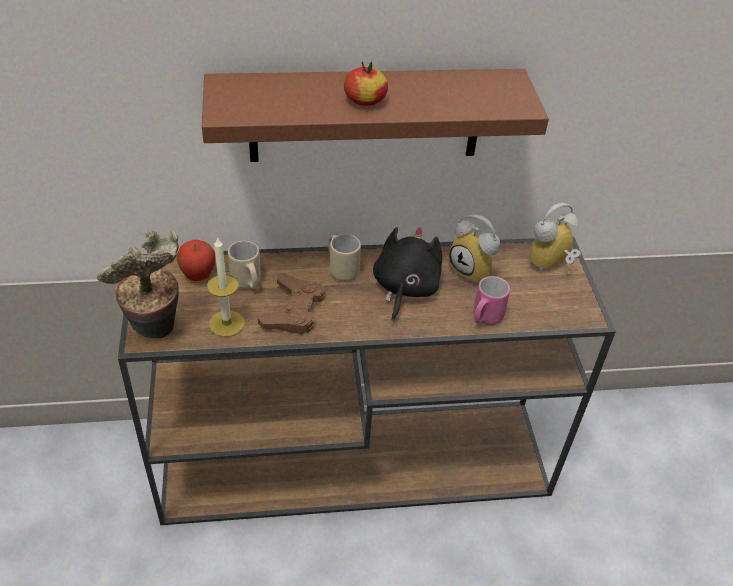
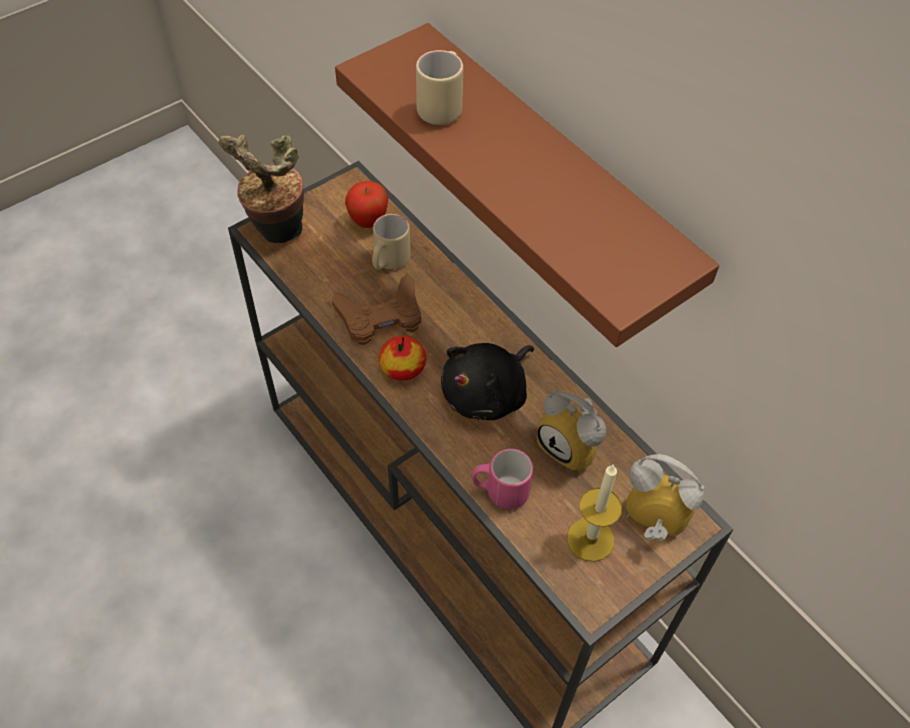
camera: 60 degrees right, 10 degrees up
candle [207,236,245,337] -> candle moved to [567,464,622,562]
beige mug [328,234,361,281] -> beige mug moved to [416,50,463,125]
apple [344,62,388,106] -> apple moved to [379,336,426,380]
black plush toy [373,226,442,322] -> black plush toy turned 150 degrees clockwise [441,343,534,420]
alarm clock [449,215,500,284] -> alarm clock turned 60 degrees counterclockwise [537,391,606,471]

